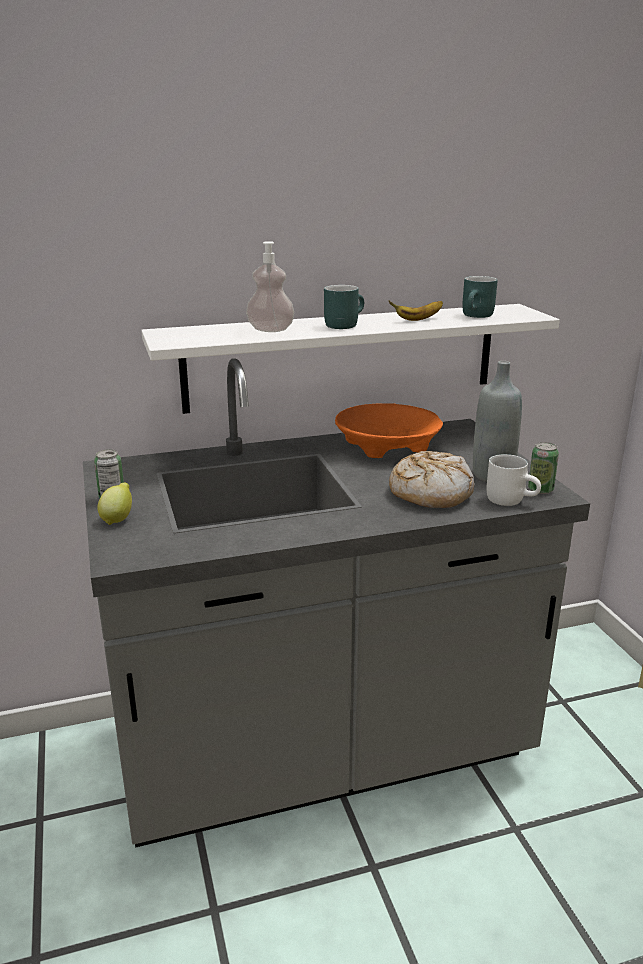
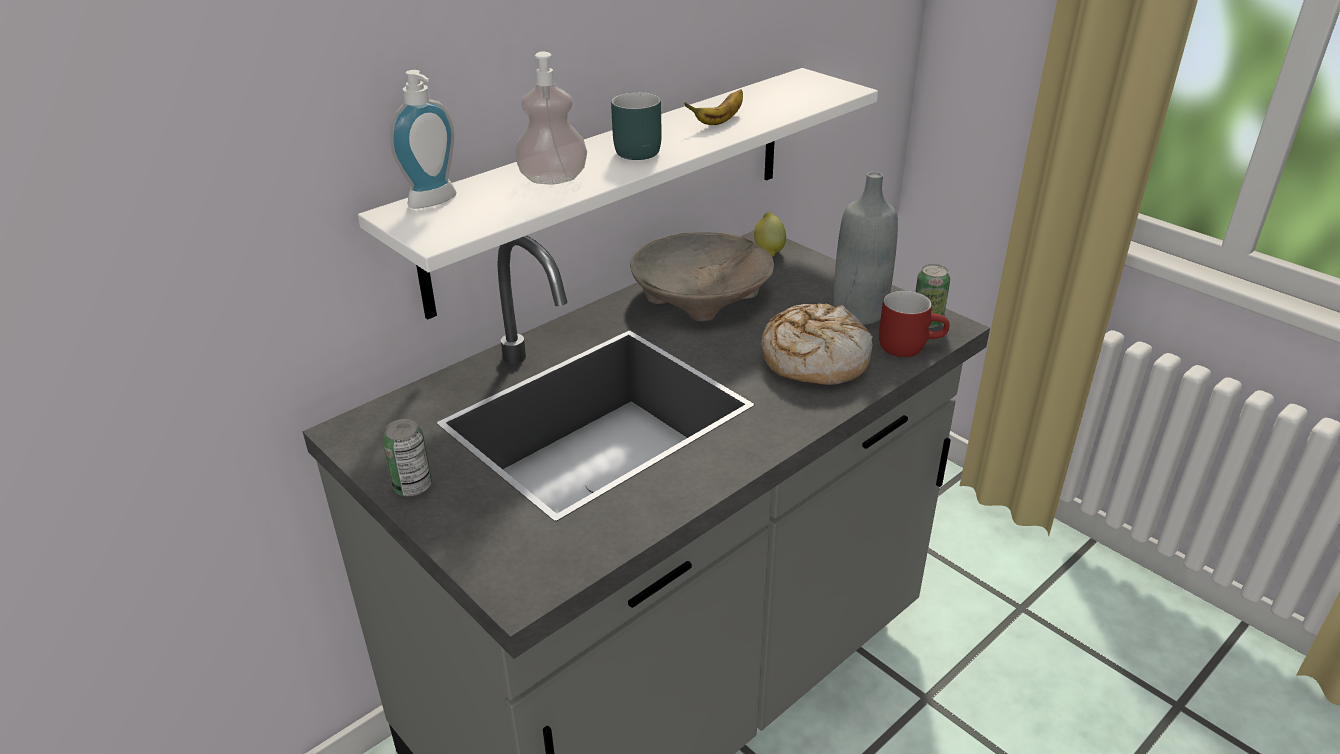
camera: 25 degrees left, 10 degrees up
lemon [97,483,132,525] -> lemon moved to [754,212,786,256]
orange bowl [335,403,443,458] -> beige bowl [630,232,774,321]
turquoise mug [462,276,498,318] -> none
white mug [487,454,541,506] -> red mug [879,291,949,357]
none -> soap dispenser [390,70,457,209]

